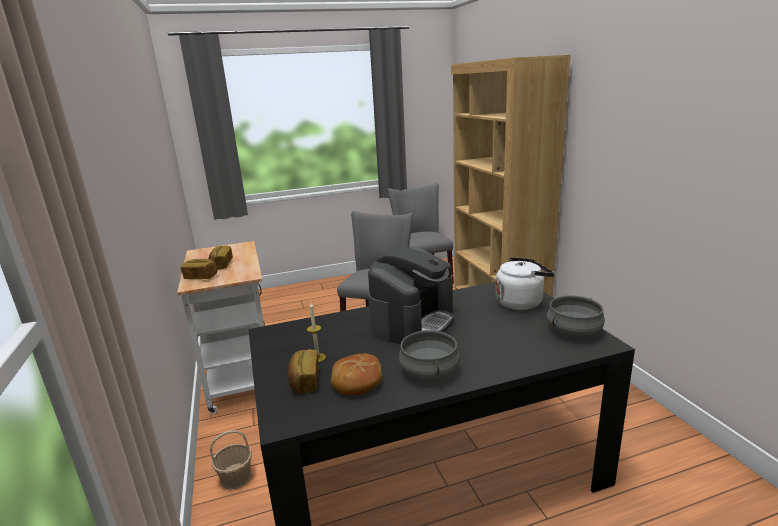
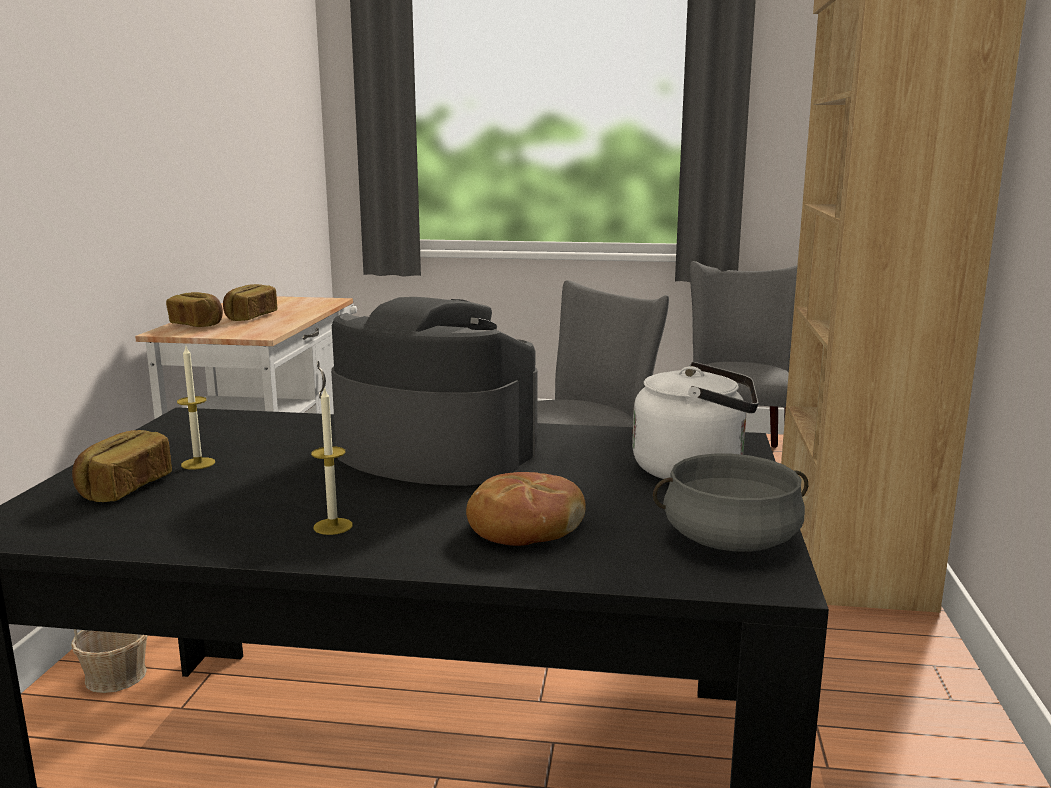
camera: 25 degrees right, 5 degrees down
bread [331,353,382,395] -> bread moved to [466,472,586,546]
coffee machine [368,247,455,344] -> coffee machine turned 120 degrees counterclockwise [331,297,538,486]
grey cooking pot [399,330,460,379] -> candle [311,386,353,535]

